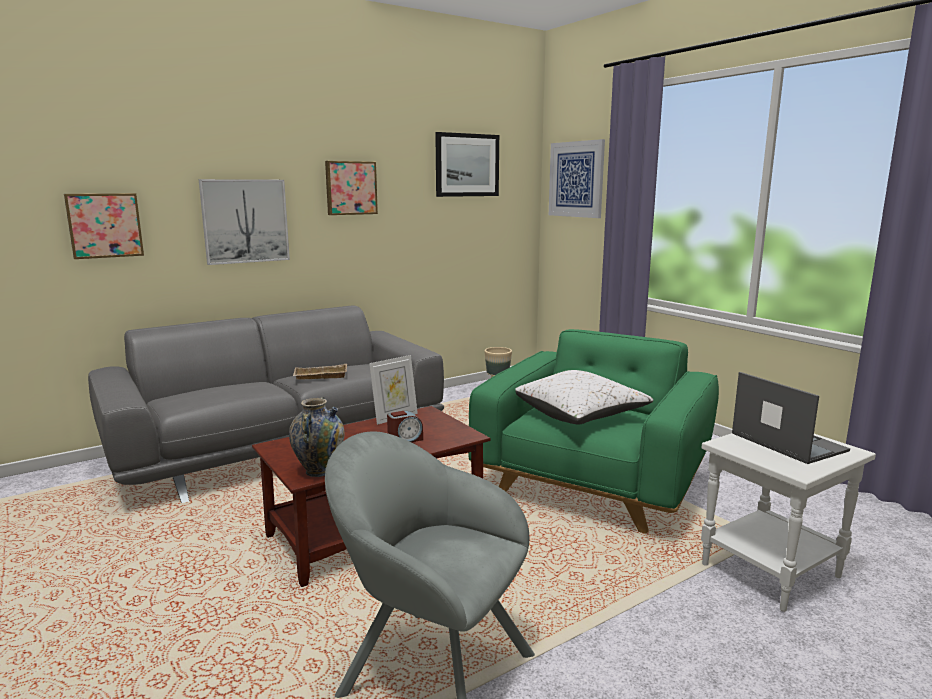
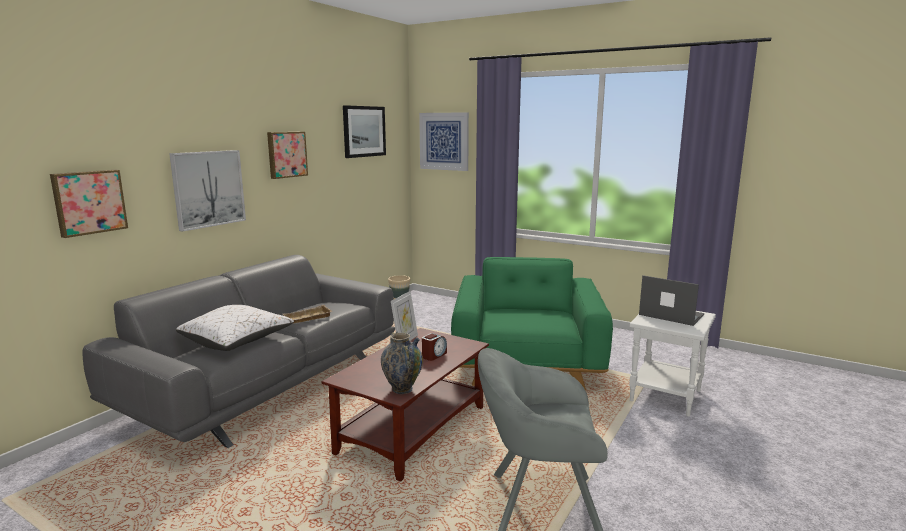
camera: 25 degrees left, 0 degrees up
white pillow [515,370,653,425] -> white pillow moved to [176,305,294,351]

